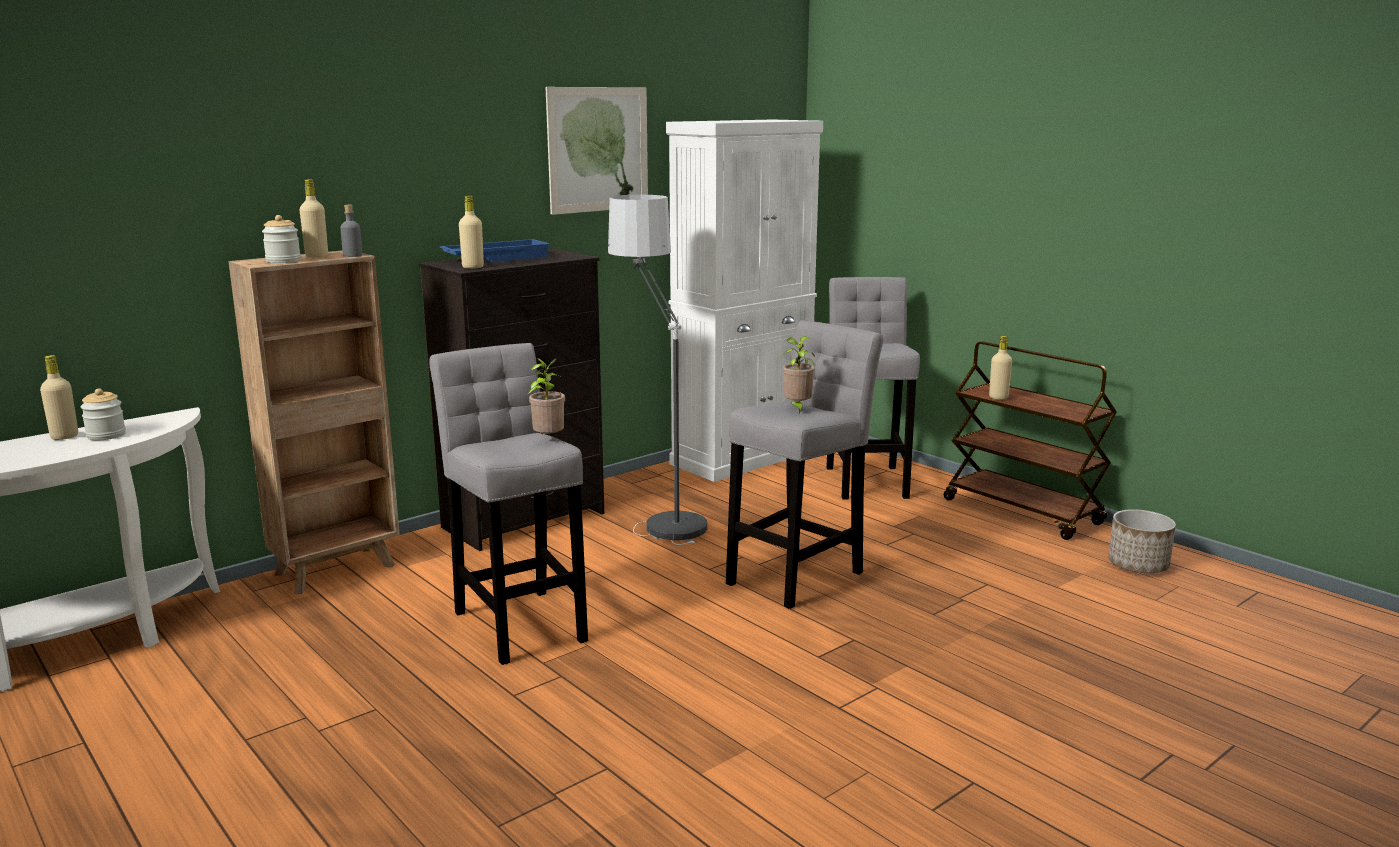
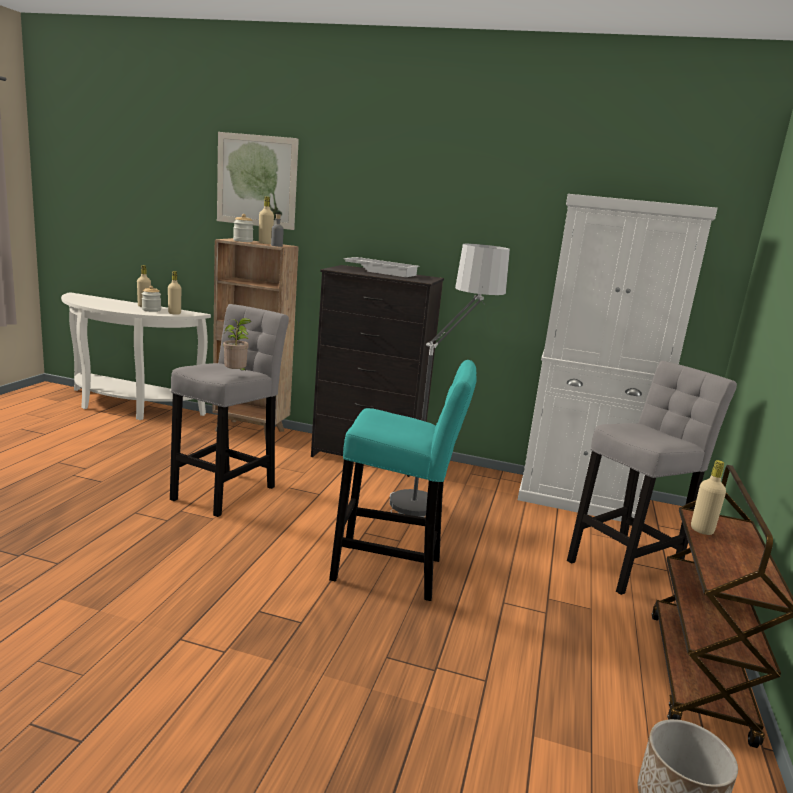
camera: 55 degrees right, 0 degrees up
blue tray [440,239,551,262] -> white tray [343,257,419,277]
beige bottle [459,196,484,269] -> beige bottle moved to [168,271,181,315]
picture [546,87,648,215] -> picture moved to [217,132,299,230]
grey stool [726,320,883,609] -> turquoise stool [329,360,477,601]
potted plant [782,336,815,413] -> none

